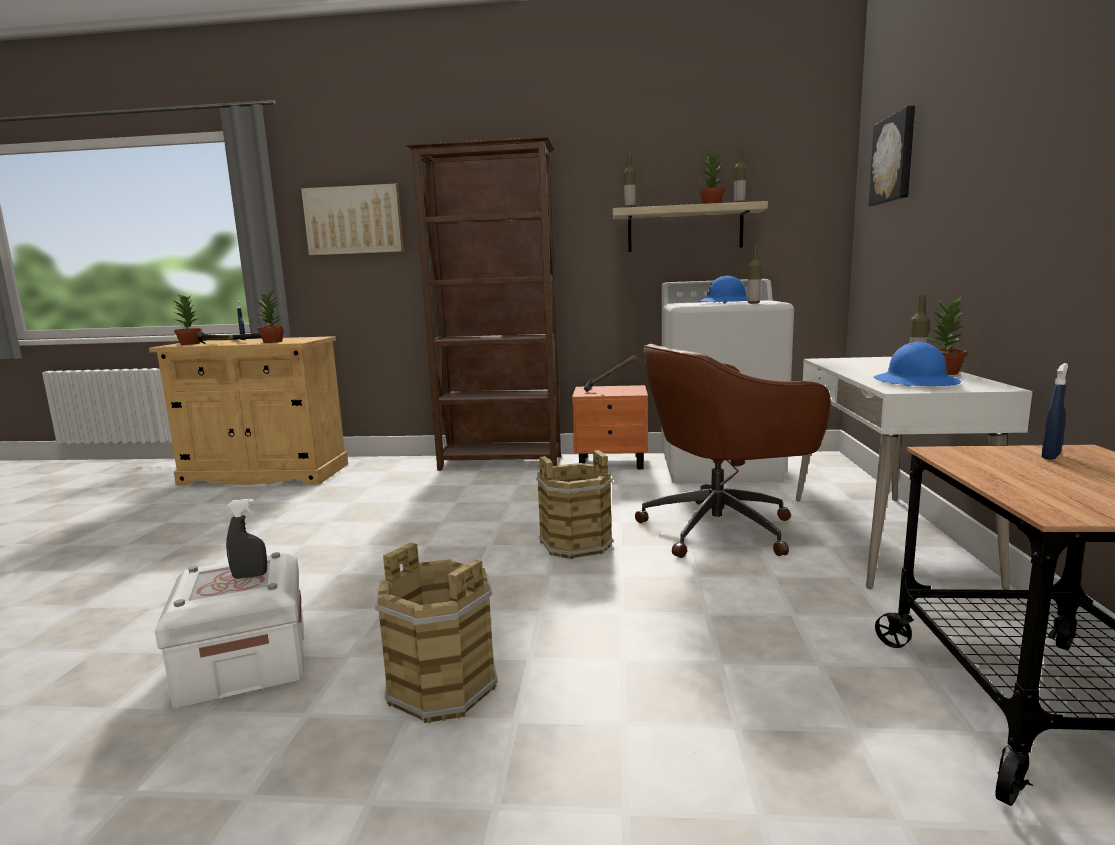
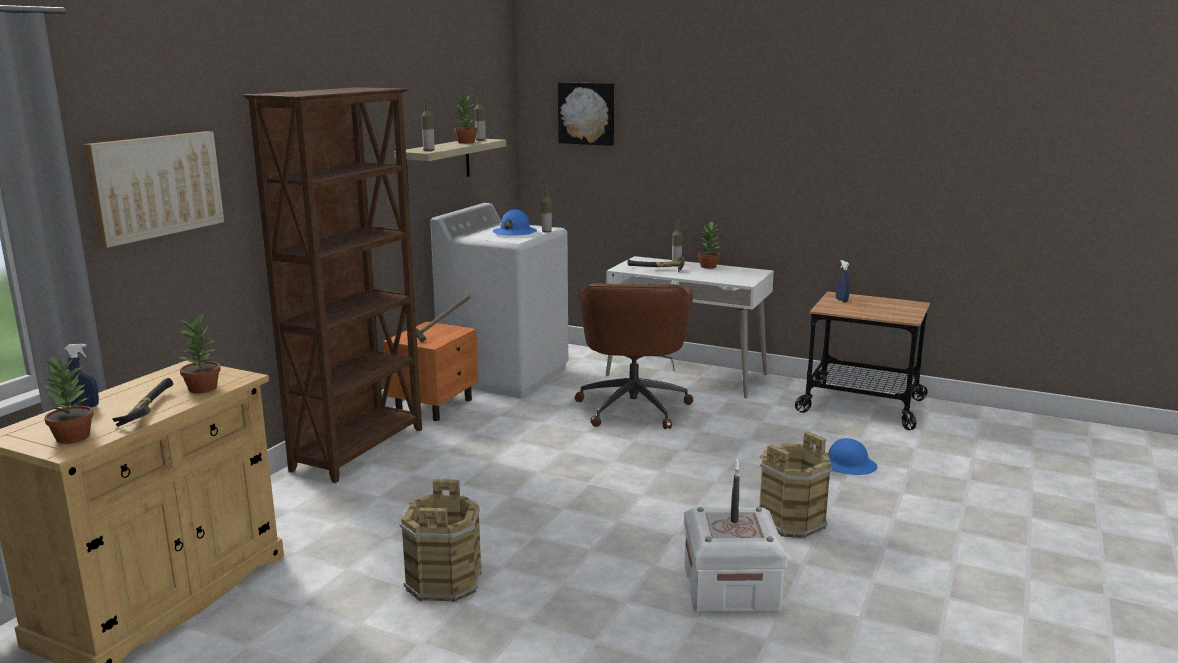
camera: 70 degrees left, 5 degrees up
brown bucket [536,450,614,559] -> brown bucket moved to [399,479,482,602]
blue hard hat [873,342,961,386] -> blue hard hat moved to [825,438,877,475]
none -> hammer [627,257,685,272]

